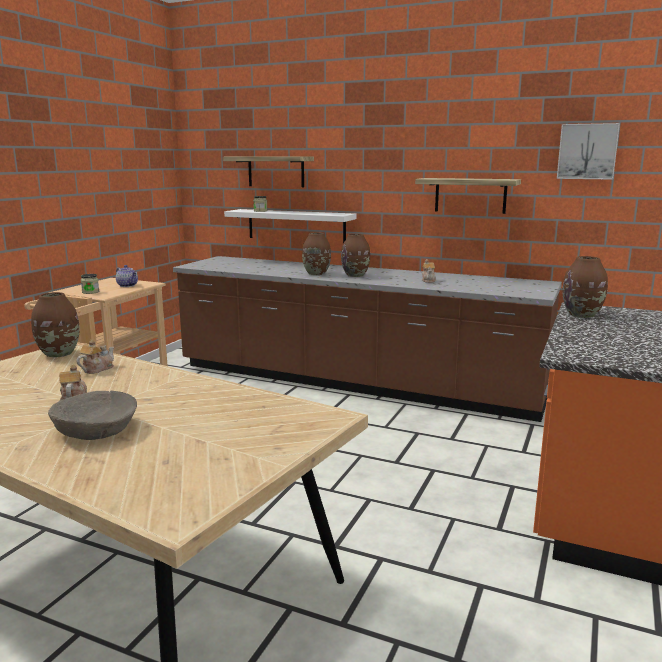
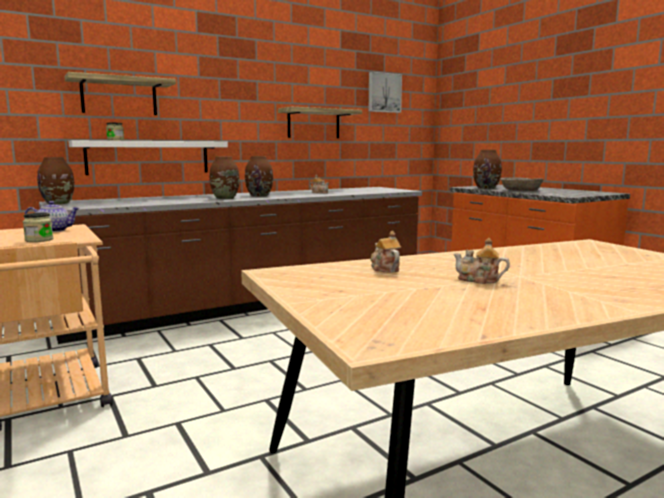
camera: 55 degrees left, 5 degrees down
brown vase [31,292,79,358] -> brown vase moved to [37,157,74,204]
beige bowl [48,391,137,440] -> beige bowl moved to [501,177,544,191]

